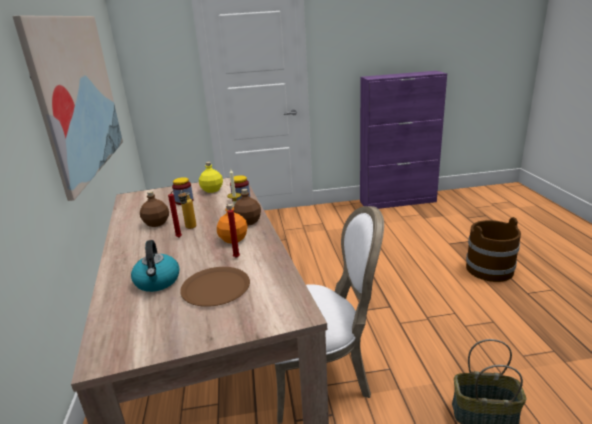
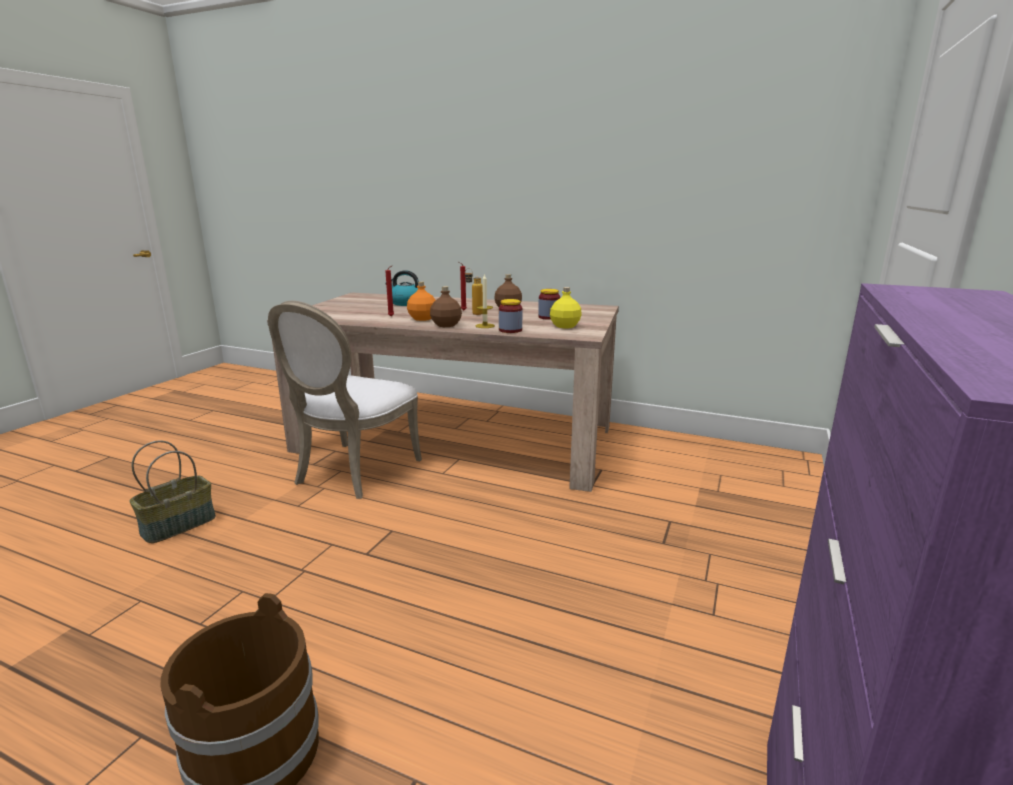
camera: 120 degrees right, 5 degrees down
picture [12,16,123,201] -> none
brown plate [180,267,250,307] -> none

